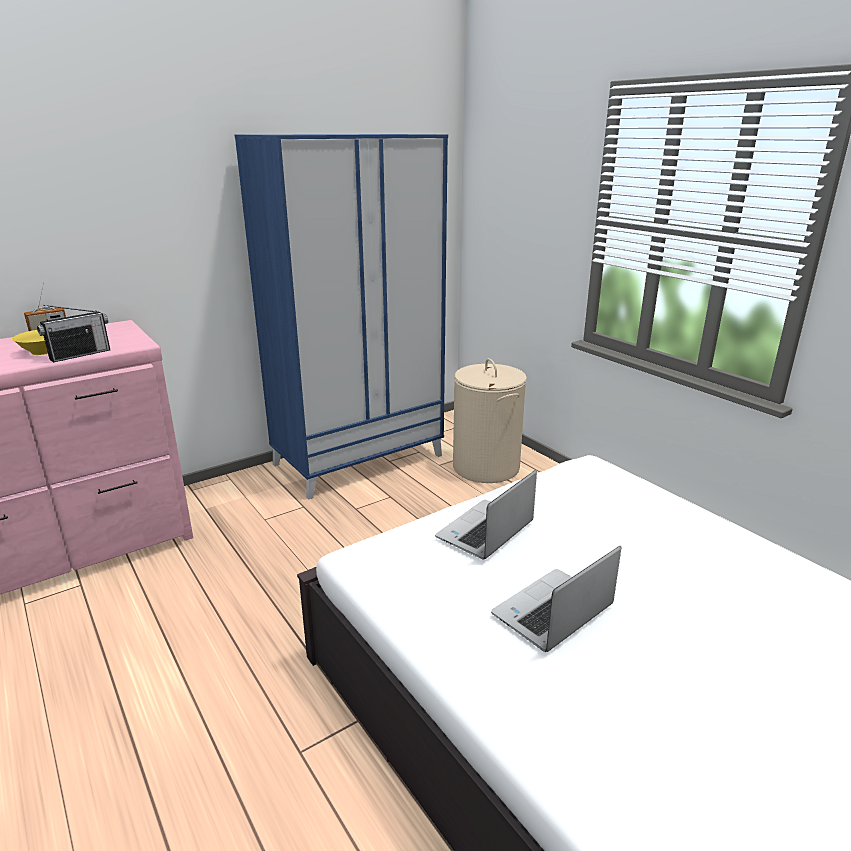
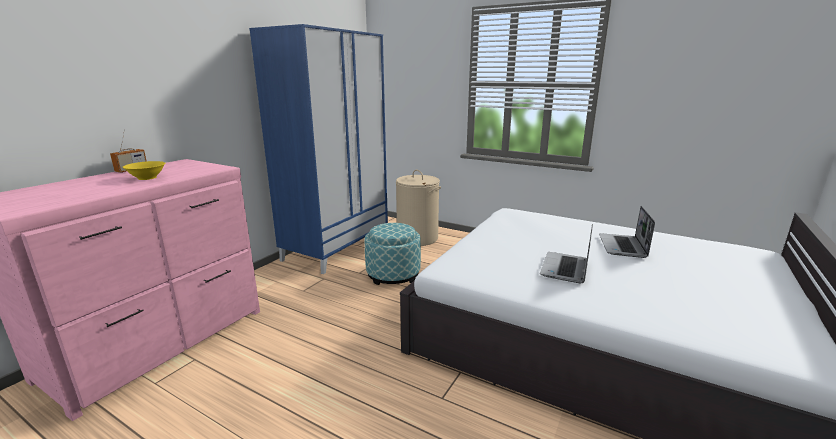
camera: 25 degrees left, 5 degrees down
radio [37,305,110,362] -> none
laptop [435,470,537,560] -> laptop moved to [599,206,655,258]
none -> ottoman [365,223,421,285]

